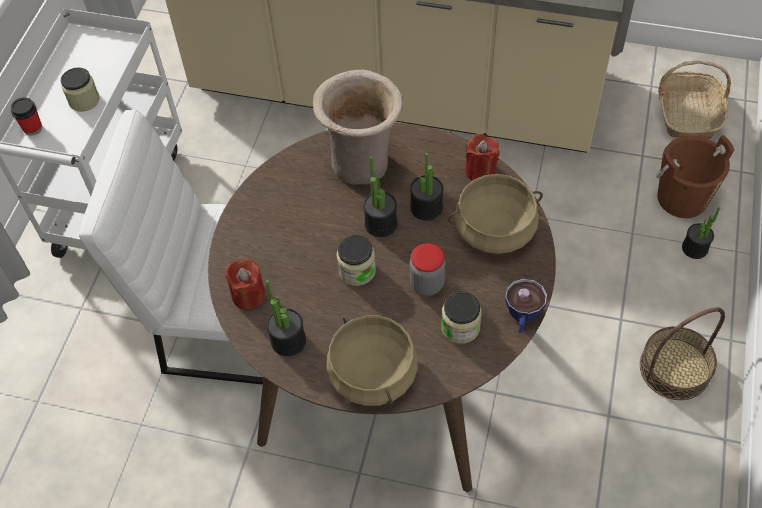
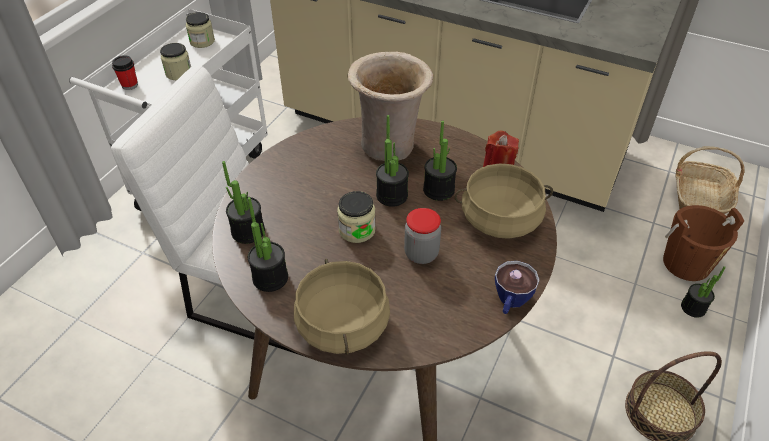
camera: 10 degrees right, 10 degrees down
red candle [225,259,266,310] -> potted plant [222,161,265,244]
jar [441,291,482,344] -> jar moved to [186,12,215,48]

